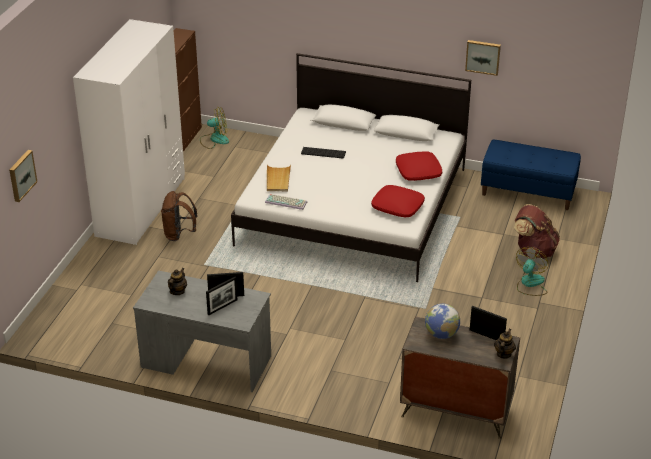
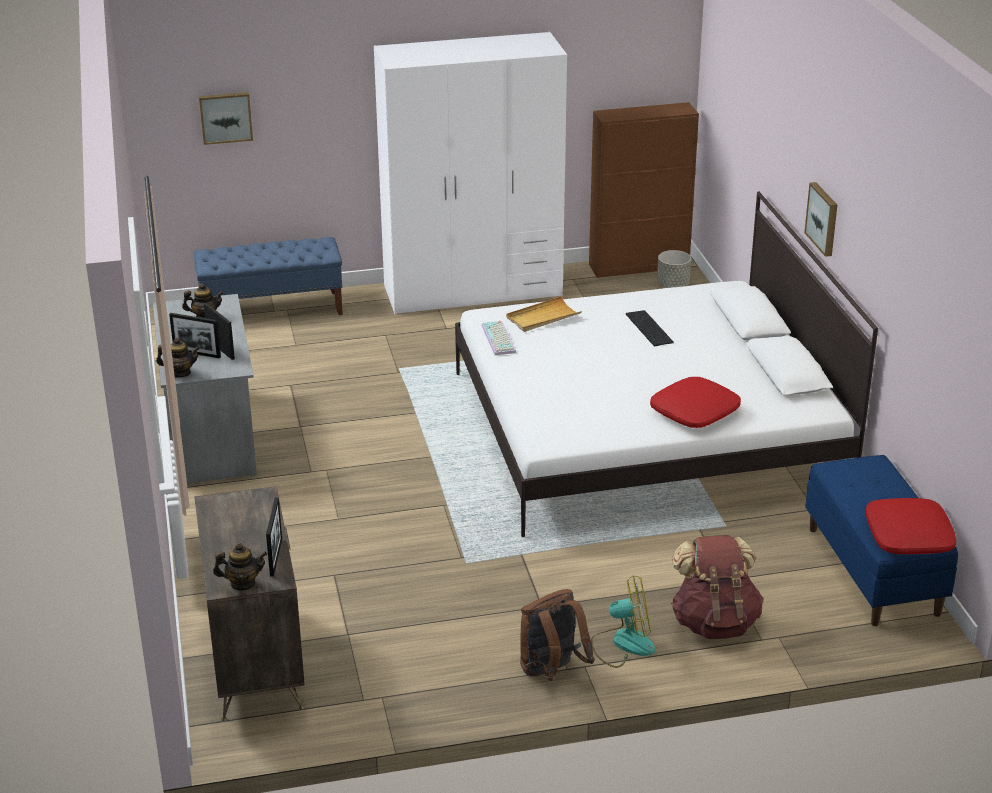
camera: 60 degrees right, 5 degrees down
brown backpack [161,191,197,241] -> brown backpack moved to [520,589,595,681]
fan [200,107,229,149] -> grey planter [657,250,691,288]
red pillow [371,185,425,218] -> red pillow moved to [866,498,956,554]
globe [425,304,460,339] -> none
picture [465,40,501,76] -> picture moved to [804,182,837,257]
none -> teapot [156,338,200,378]
none -> blue bench [194,237,343,315]

